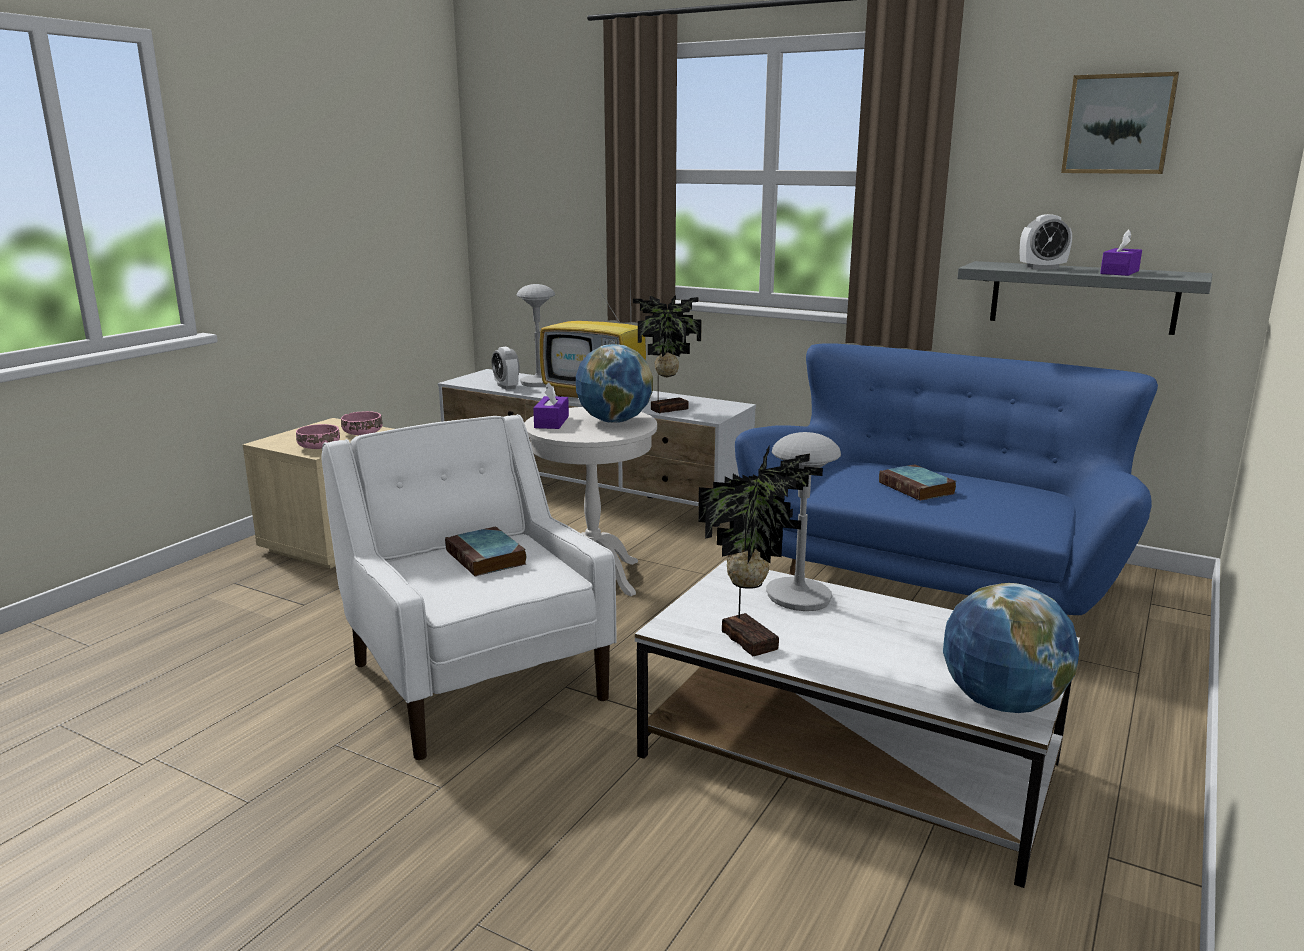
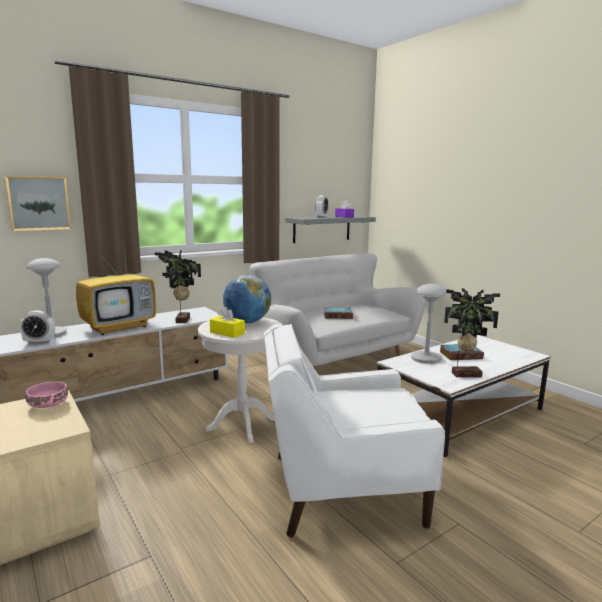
camera: 65 degrees left, 5 degrees down
pink bowl [296,424,340,449] -> none
book [445,526,526,576] -> book moved to [440,344,484,360]
purple tissue box [533,382,569,429] -> yellow tissue box [210,307,245,338]
blue sofa [735,343,1158,615] -> white sofa [250,253,427,369]
globe [943,583,1079,713] -> none
picture [1061,72,1179,174] -> picture moved to [5,176,71,231]

